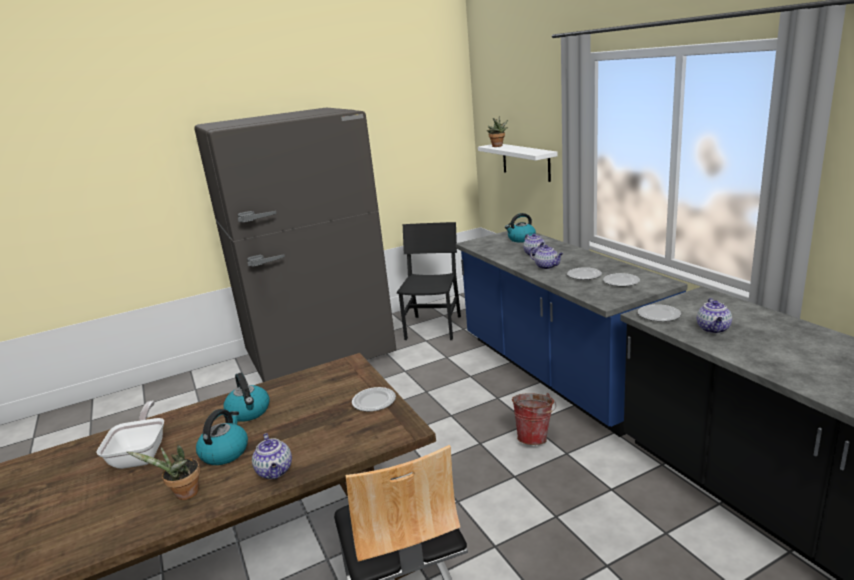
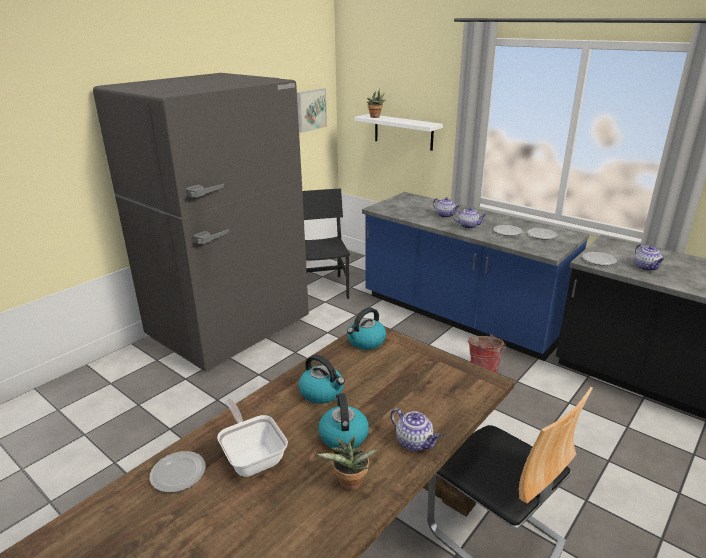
camera: 25 degrees left, 5 degrees up
plate [352,387,396,412] -> plate moved to [150,451,206,493]
kettle [505,213,536,242] -> kettle moved to [347,307,386,350]
none -> picture [297,88,327,133]

